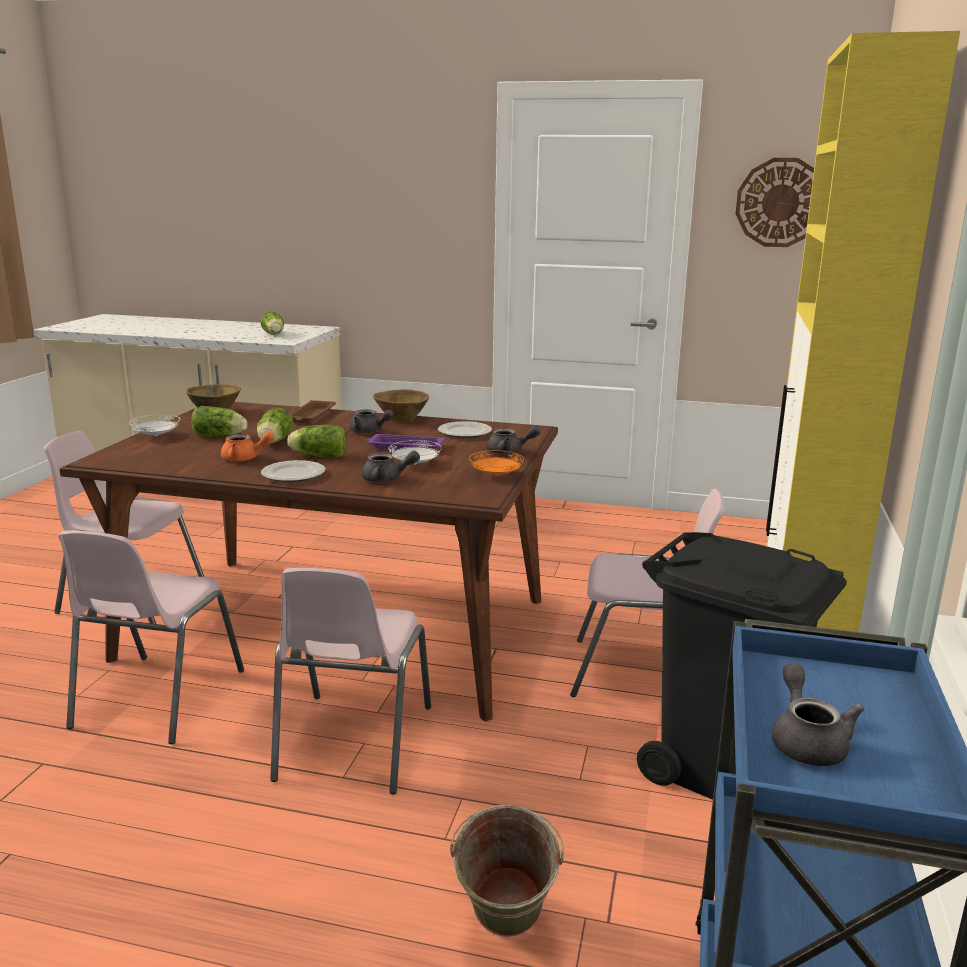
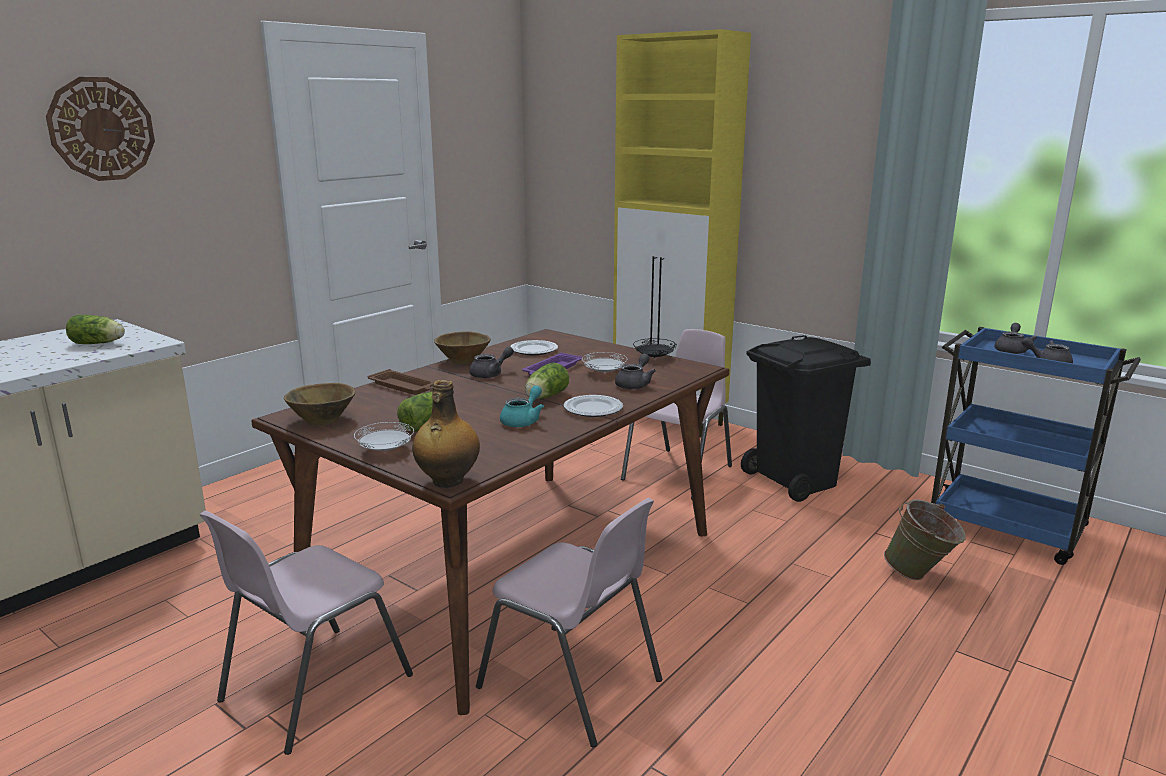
camera: 65 degrees left, 0 degrees up
orange teapot [221,432,275,462] -> turquoise teapot [500,385,544,427]
lettuce [257,408,294,444] -> none
pink chair [270,568,431,794] -> none
orange plate [469,450,524,476] -> black plate [633,338,677,358]
grey teapot [487,426,540,455] -> grey teapot moved to [994,323,1037,354]
wall clock [735,158,814,247] -> wall clock moved to [46,77,155,181]
none -> bottle [412,380,480,488]

